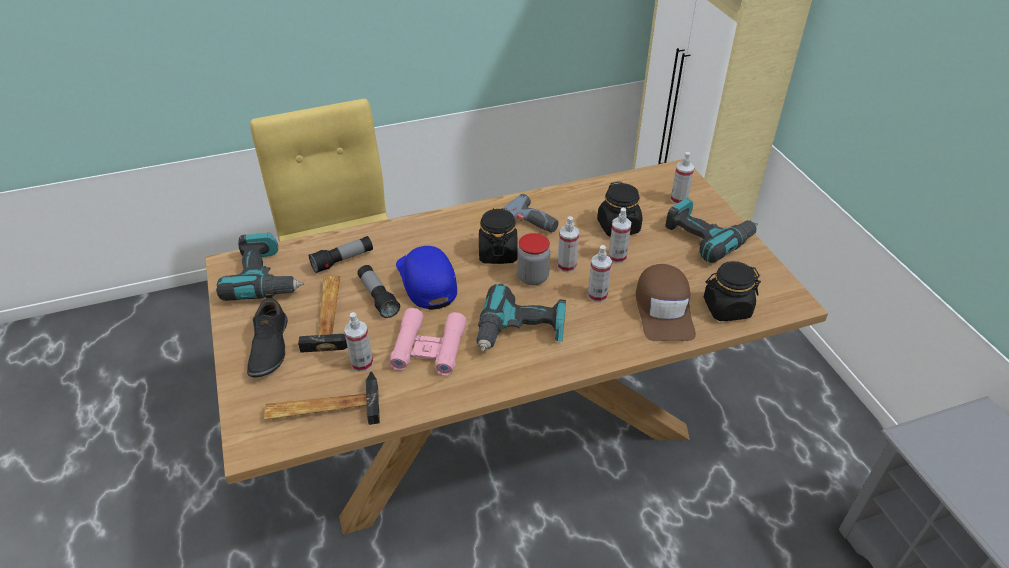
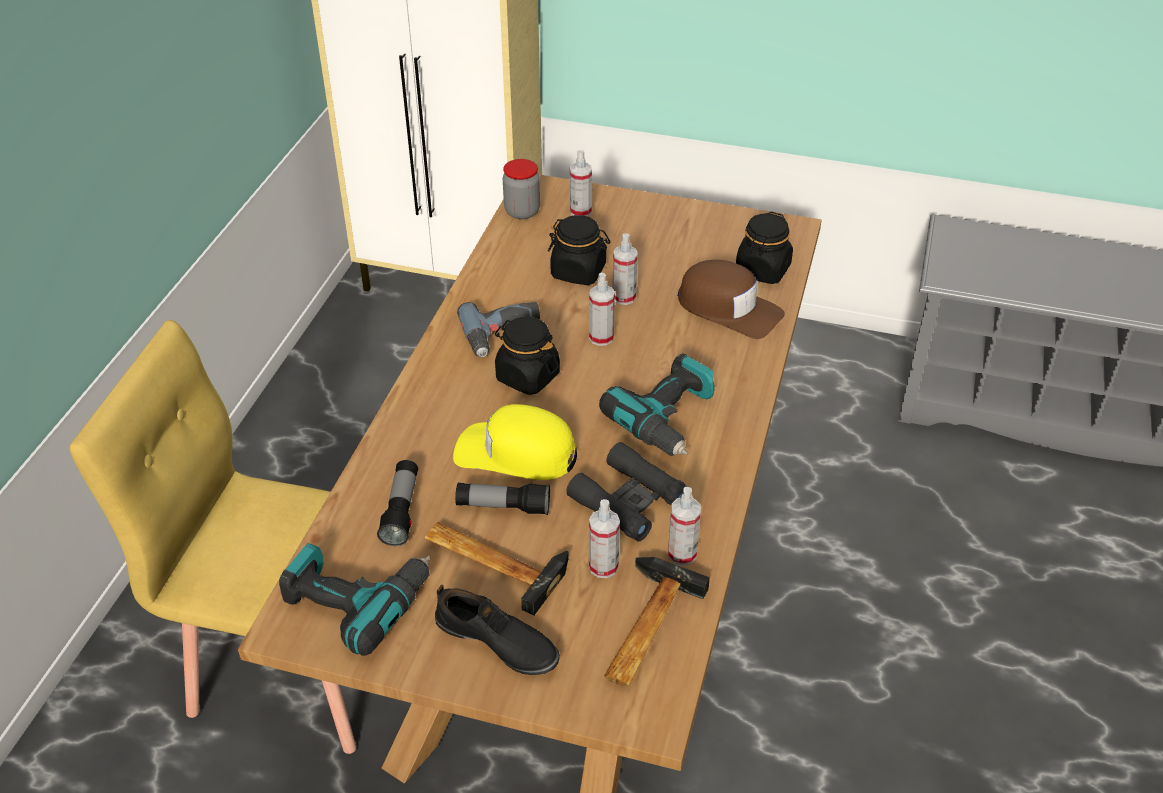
camera: 55 degrees left, 0 degrees up
pink binoculars [389,308,467,376] -> black binoculars [566,442,687,541]
blue cap [396,246,457,310] -> yellow cap [453,404,577,480]
jar [517,233,550,285] -> jar moved to [503,159,540,219]
spray bottle [588,245,612,303] -> spray bottle moved to [668,487,701,566]
power drill [666,198,758,263] -> none

